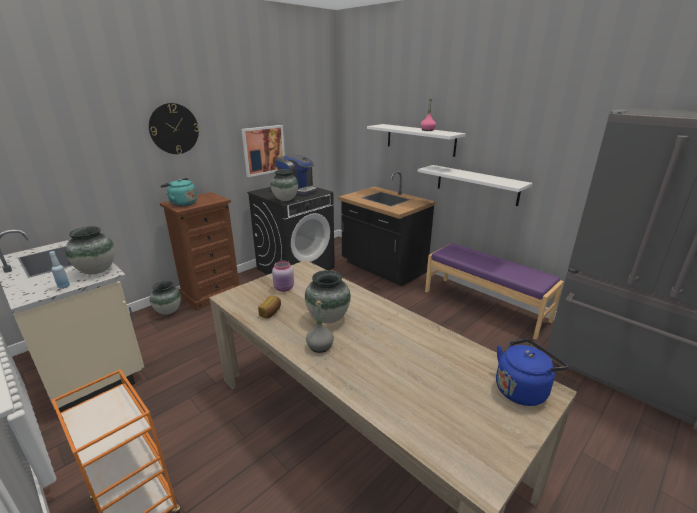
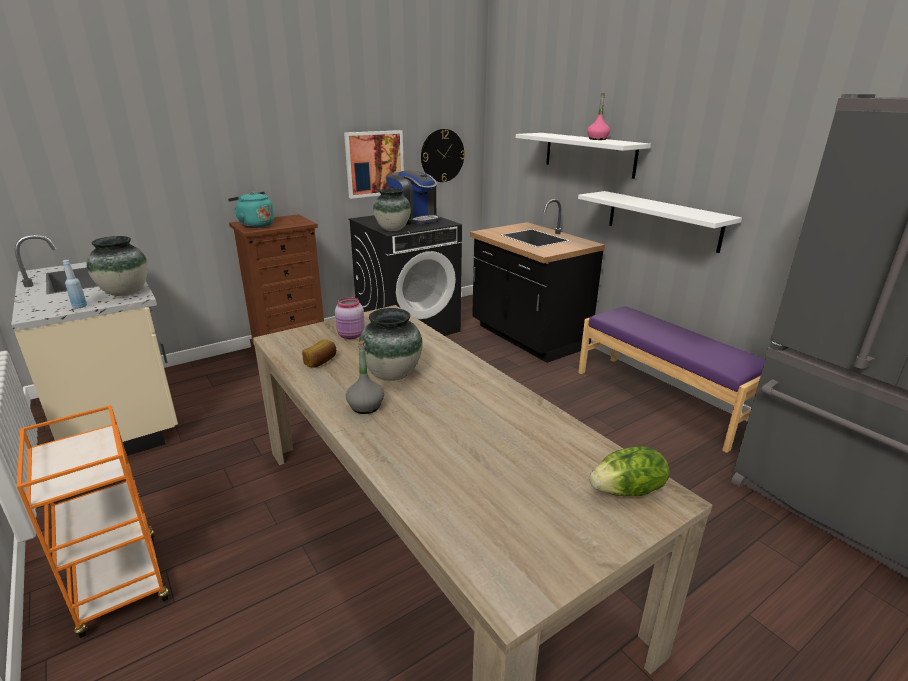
camera: 10 degrees right, 0 degrees up
wall clock [149,103,199,154] -> wall clock moved to [421,129,465,182]
vase [150,281,181,315] -> none
blue kettle [496,339,568,406] -> lettuce [589,446,670,496]

